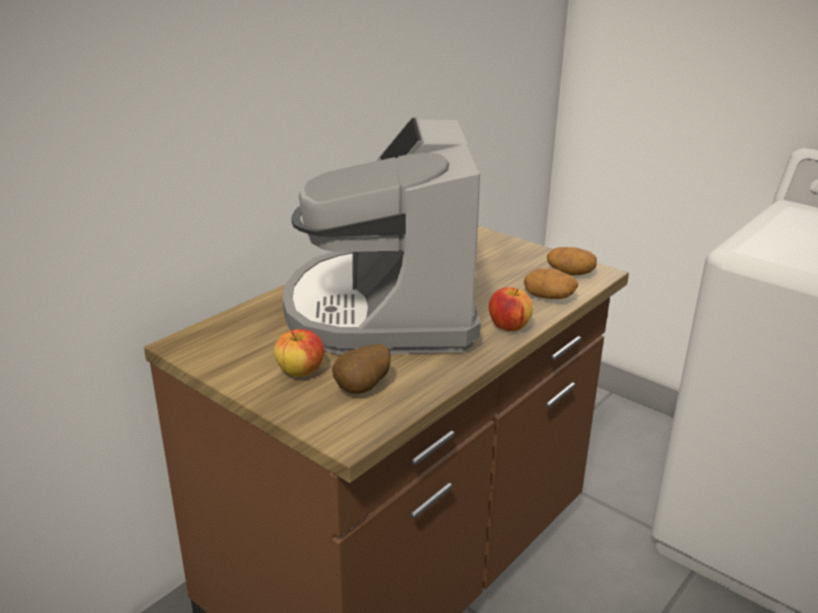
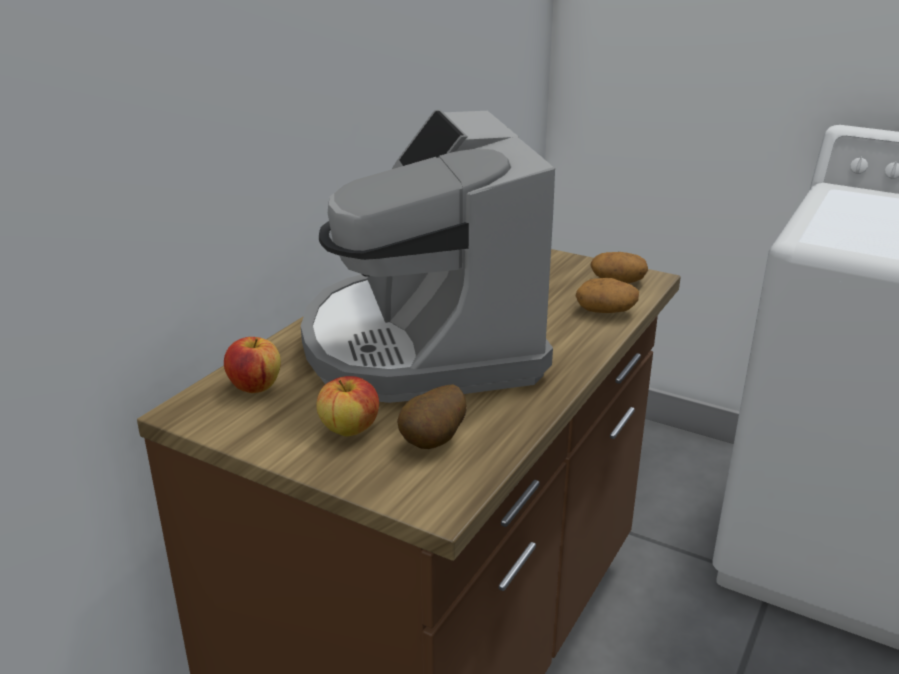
camera: 10 degrees left, 0 degrees up
apple [489,287,533,332] -> apple moved to [224,337,281,393]

